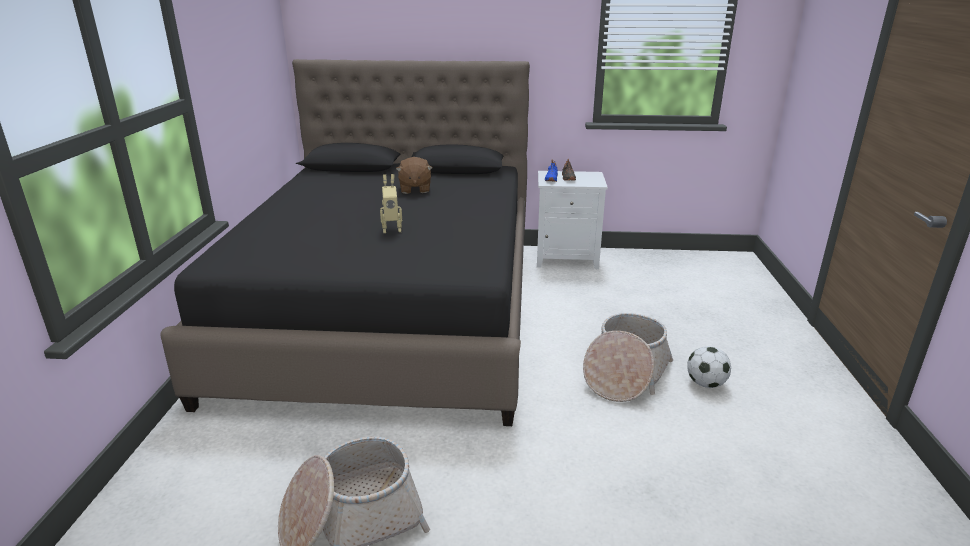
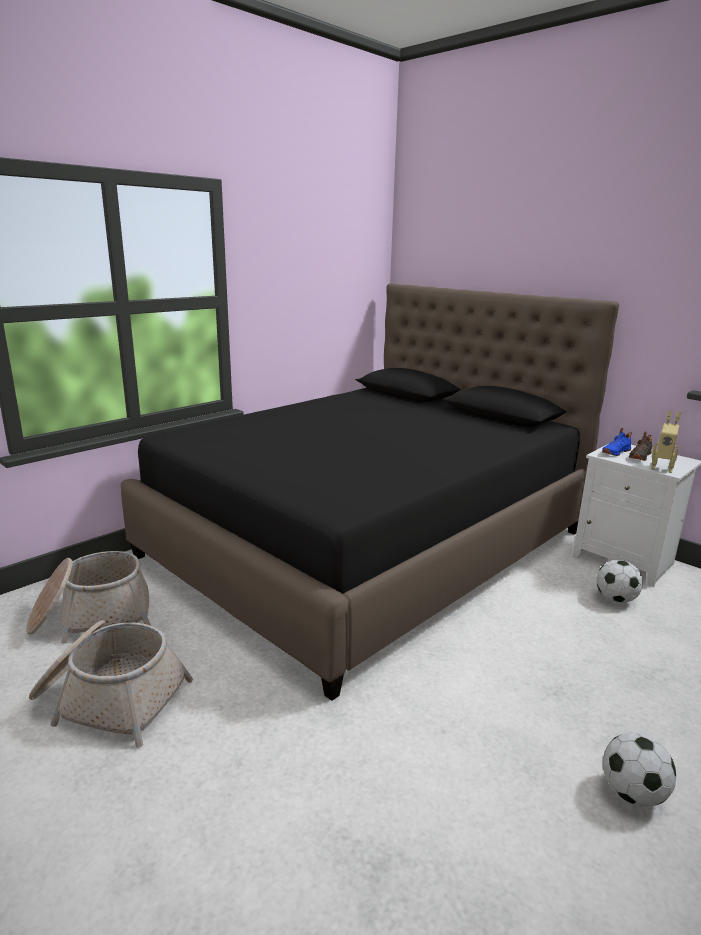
camera: 40 degrees right, 5 degrees down
toy robot [380,174,402,233] -> toy robot moved to [651,411,681,473]
brown plush toy [396,157,433,194] -> none
basket [583,313,673,402] -> basket moved to [26,551,151,644]
none -> football [596,560,643,603]

